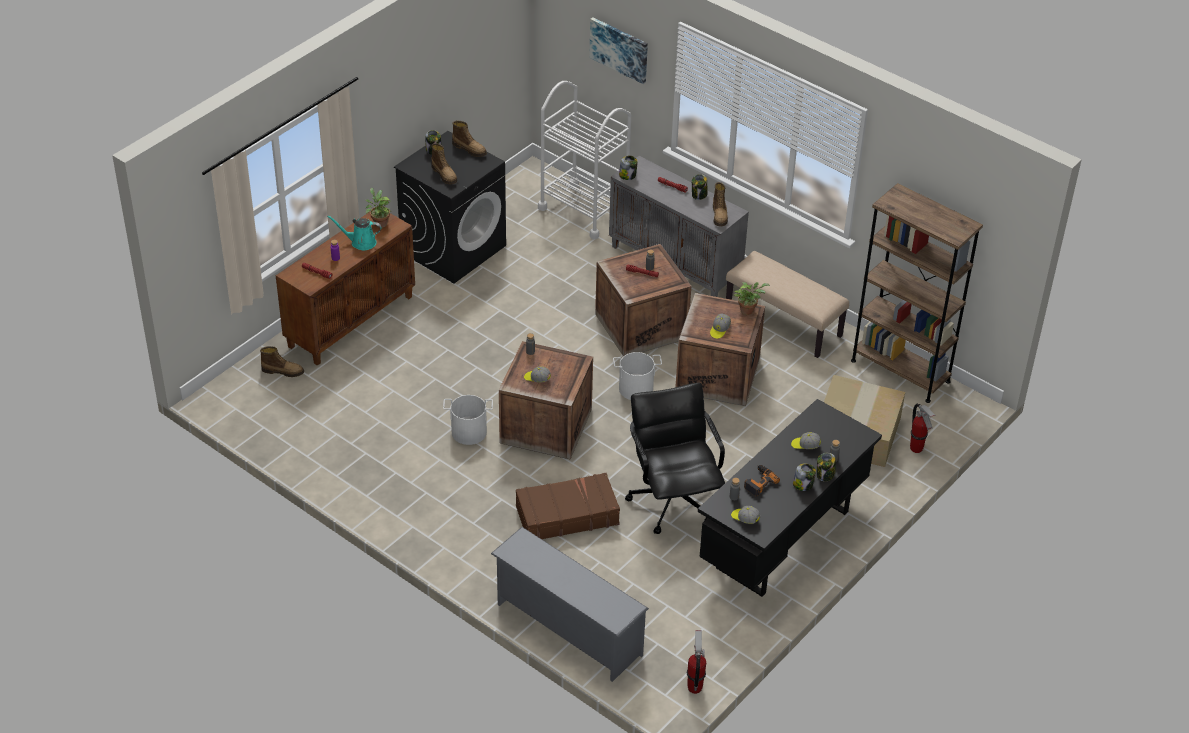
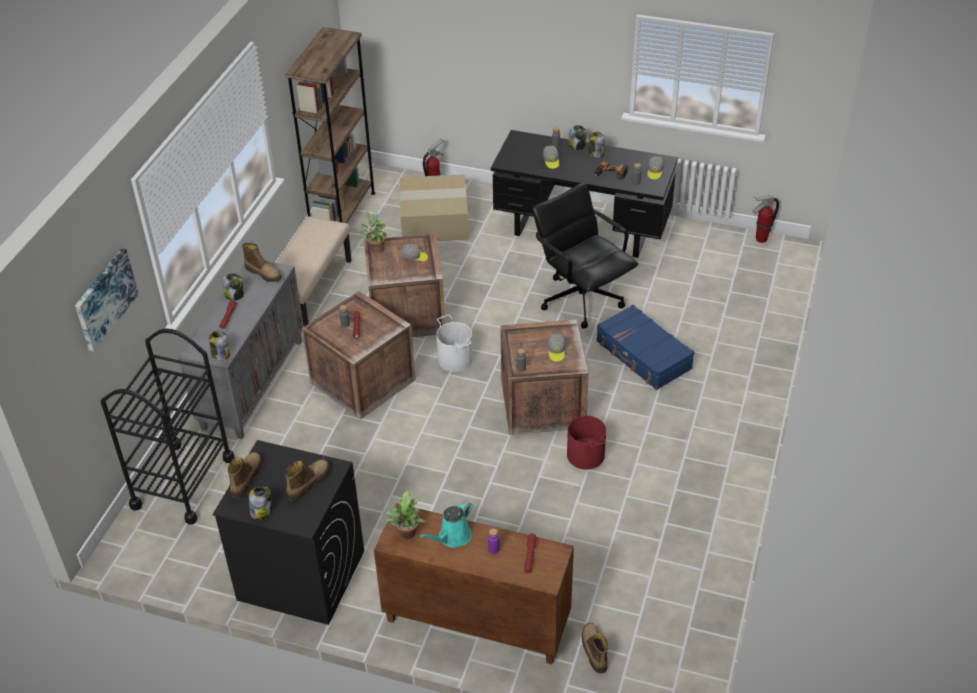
camera: 110 degrees left, 0 degrees up
turquoise watering can [327,215,382,250] -> turquoise watering can turned 60 degrees clockwise [420,501,472,548]
white bucket [443,395,493,445] -> red bucket [567,407,606,469]
grey shoe rack [491,527,649,682] -> none
brown suitcase [516,473,620,539] -> blue suitcase [596,305,695,390]
white cart [538,81,631,240] -> black cart [101,328,235,524]
black office chair [625,382,725,534] -> black office chair turned 90 degrees clockwise [532,183,638,329]
boot [713,182,728,226] -> boot turned 60 degrees clockwise [242,242,282,282]

